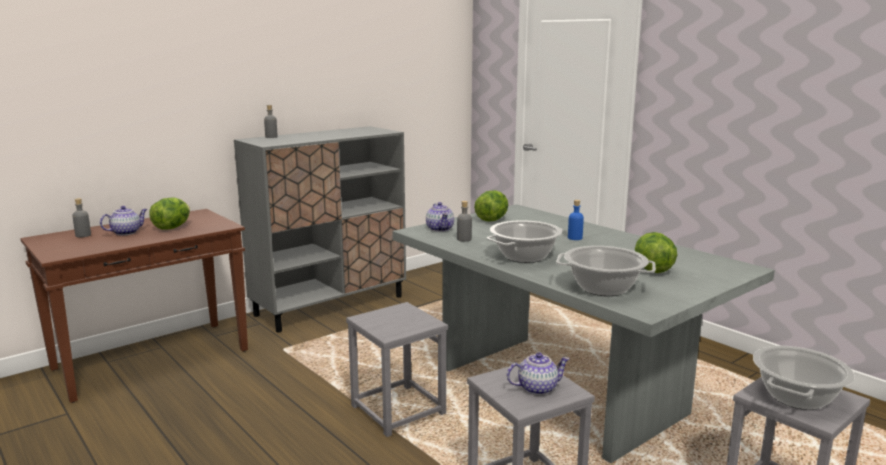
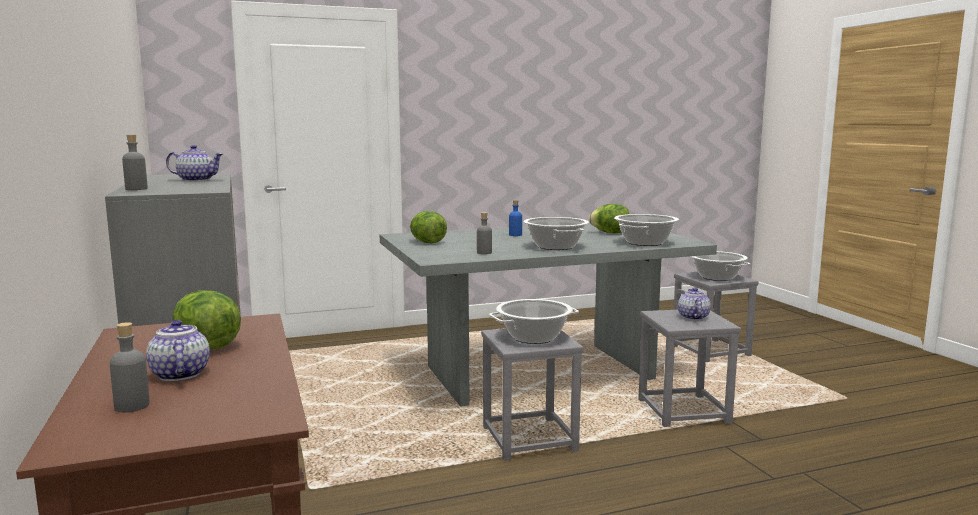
camera: 70 degrees left, 5 degrees down
teapot [426,202,454,232] -> teapot moved to [166,145,223,181]
none -> cooking pot [489,299,579,344]

